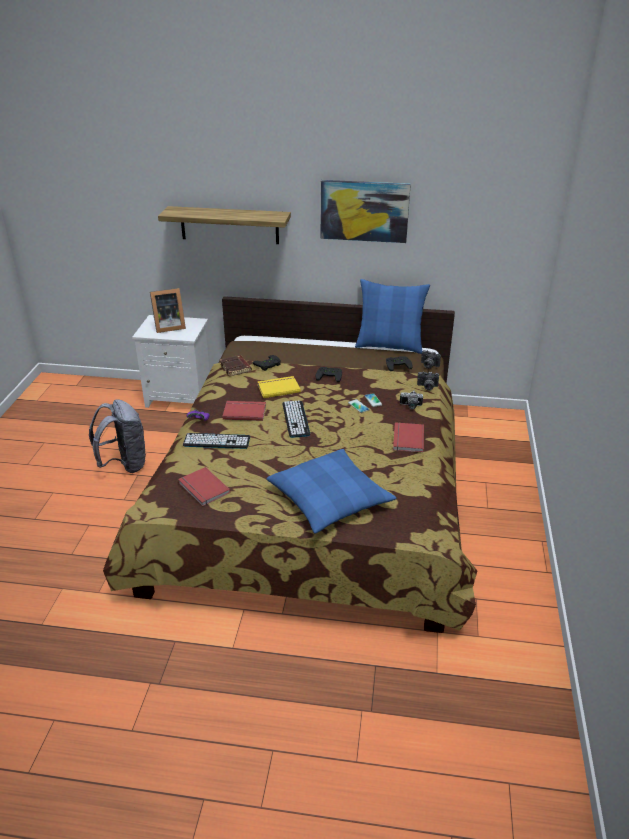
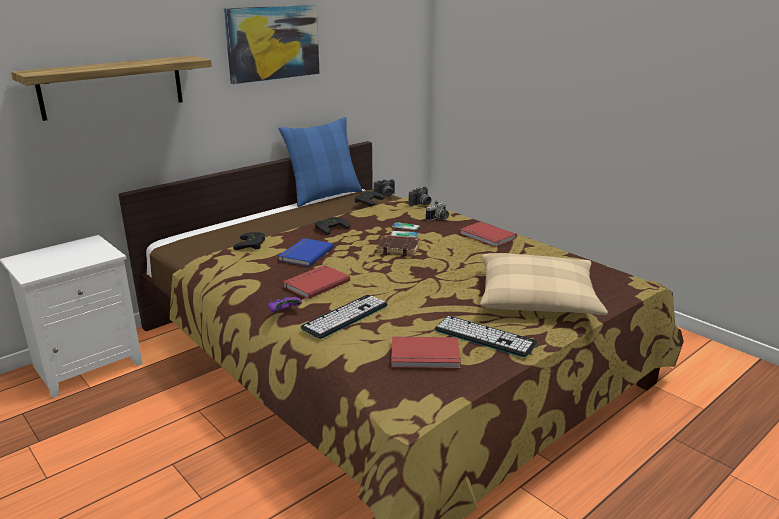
camera: 50 degrees left, 10 degrees down
grey backpack [89,399,147,473] -> none
picture frame [150,288,186,333] -> none
brown book [220,355,252,376] -> brown book moved to [376,235,420,256]
yellow book [257,376,301,398] -> blue book [278,238,334,266]
blue pillow [266,449,396,534] -> beige pillow [480,253,608,315]
keyboard [282,400,310,438] -> keyboard moved to [435,316,537,357]

